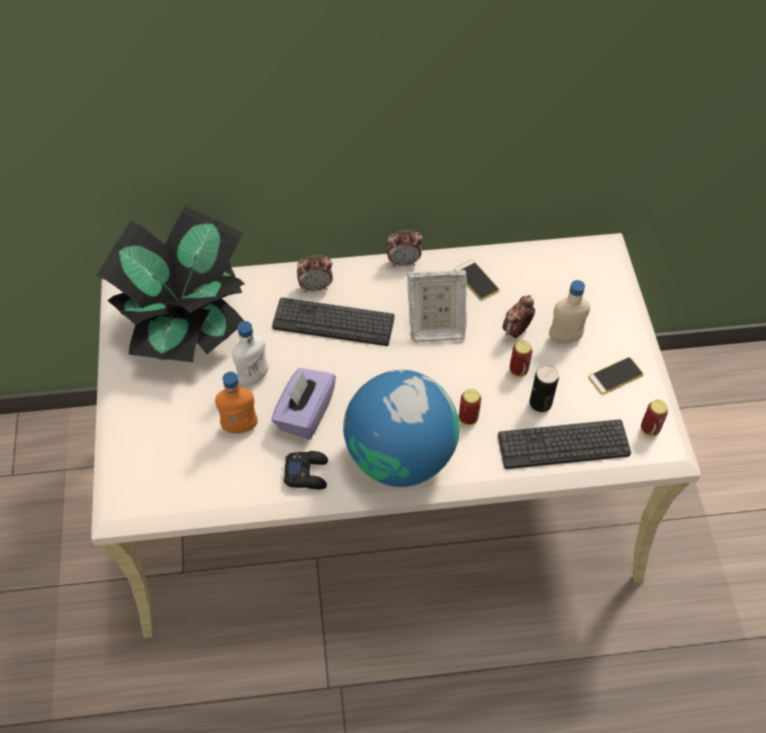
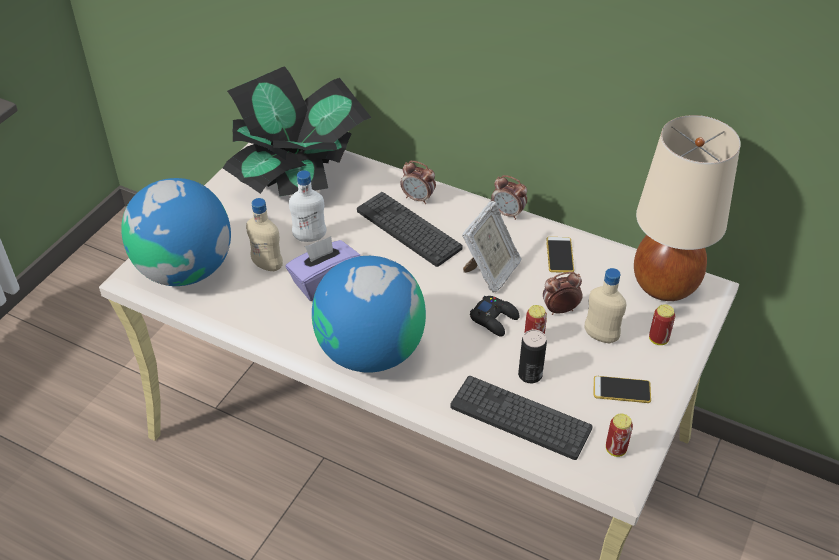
camera: 35 degrees right, 10 degrees down
orange bottle [215,372,258,433] -> beige bottle [246,198,283,271]
black game controller [284,451,328,489] -> black game controller moved to [470,296,520,337]
picture frame [407,270,467,342] -> picture frame turned 90 degrees counterclockwise [462,201,522,293]
can [459,389,481,425] -> can moved to [649,304,675,345]
none -> globe [121,178,231,286]
none -> beige table lamp [634,115,741,301]

